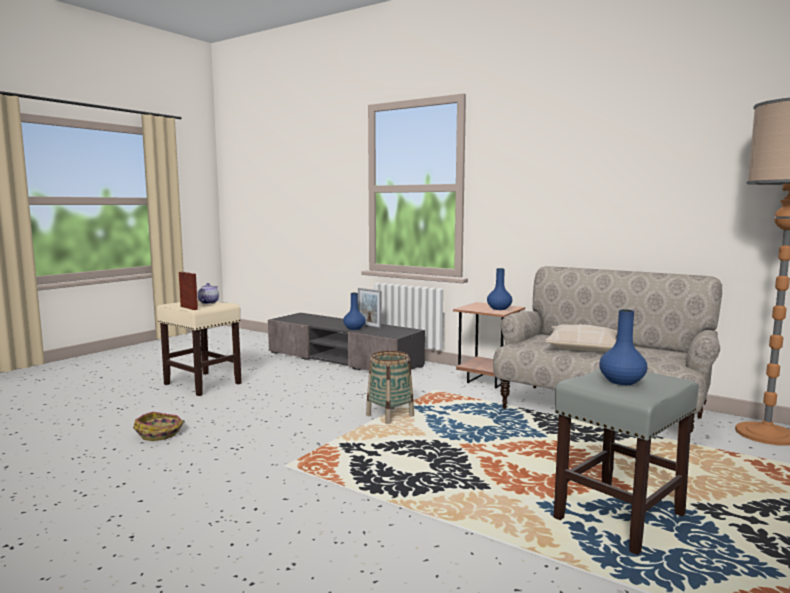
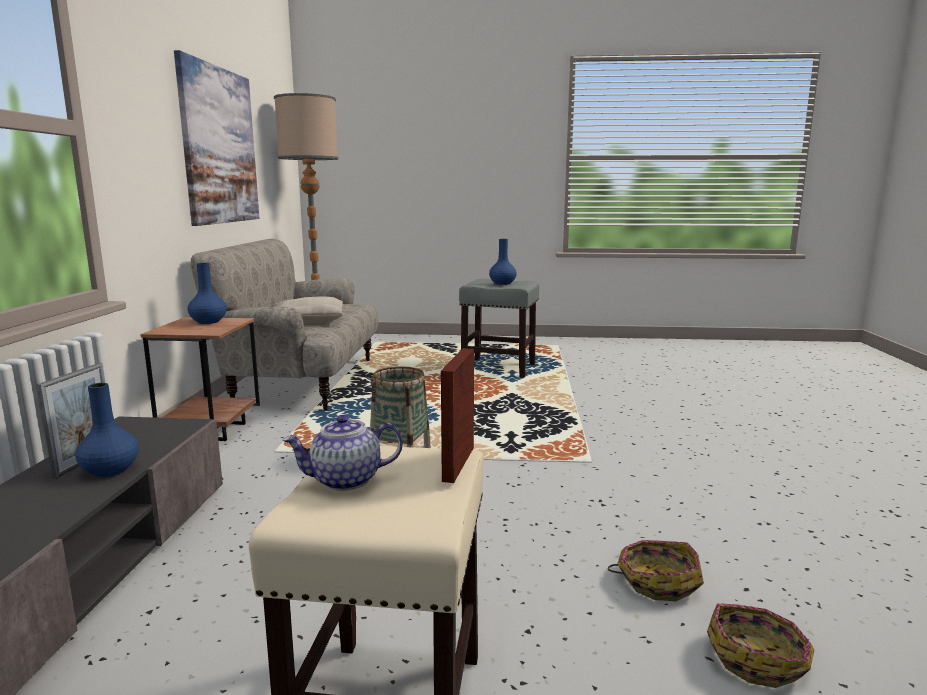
camera: 120 degrees left, 5 degrees up
none -> picture [174,50,260,226]
none -> basket [707,603,814,688]

